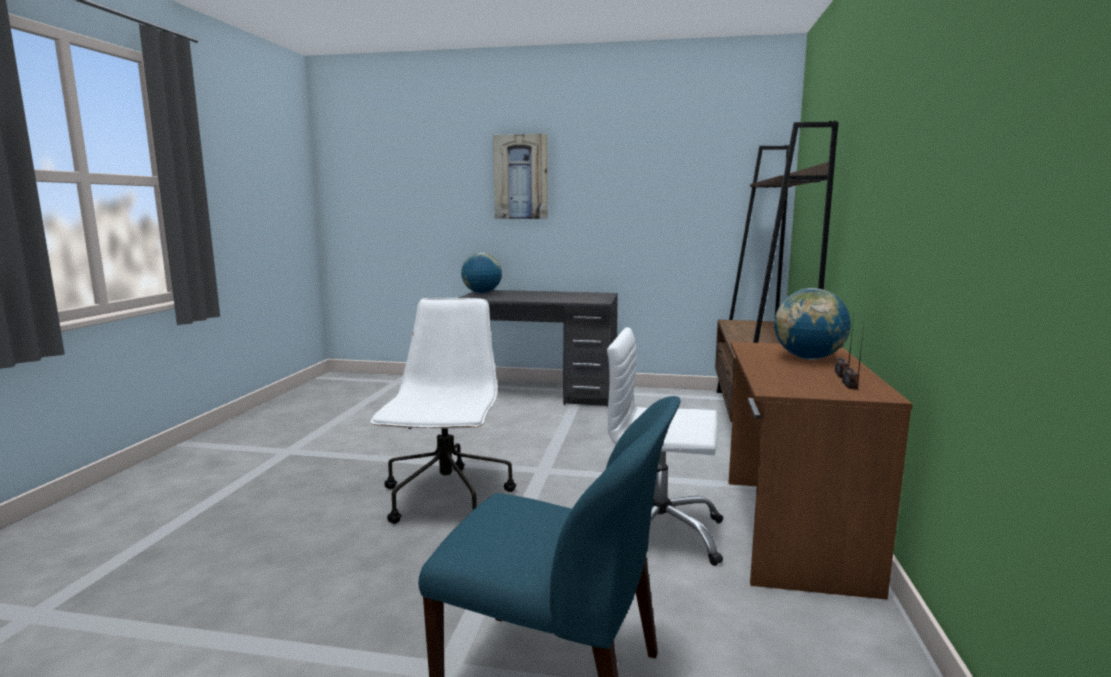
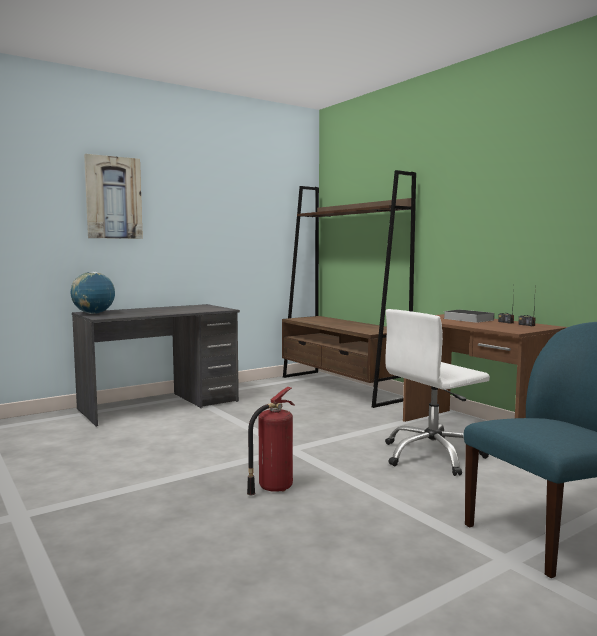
camera: 45 degrees left, 5 degrees down
white office chair [371,298,516,524] -> fire extinguisher [247,387,295,495]
globe [774,288,851,360] -> book [443,310,494,323]

